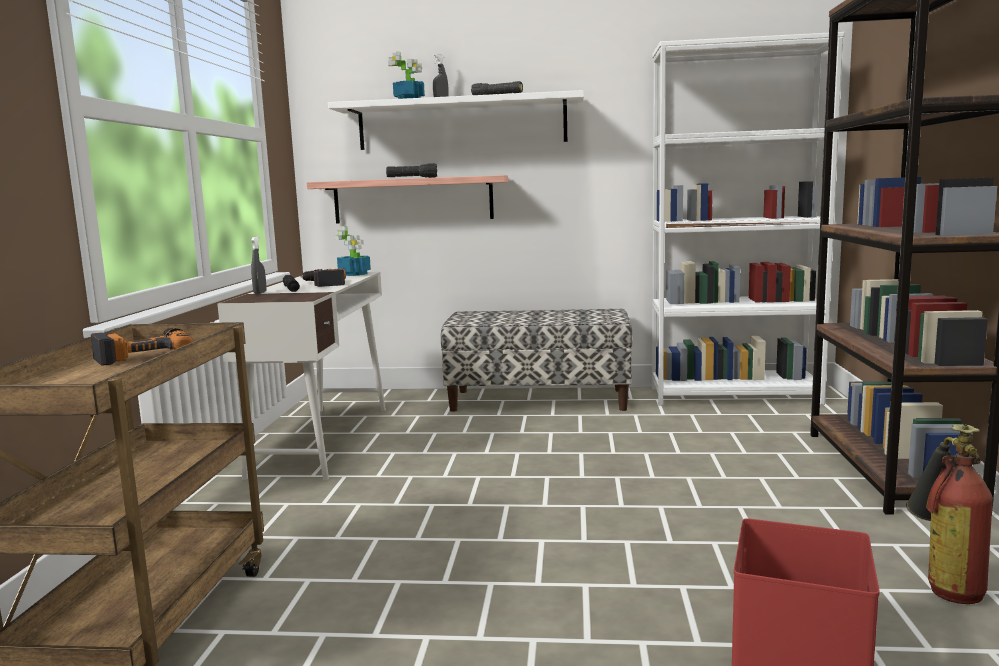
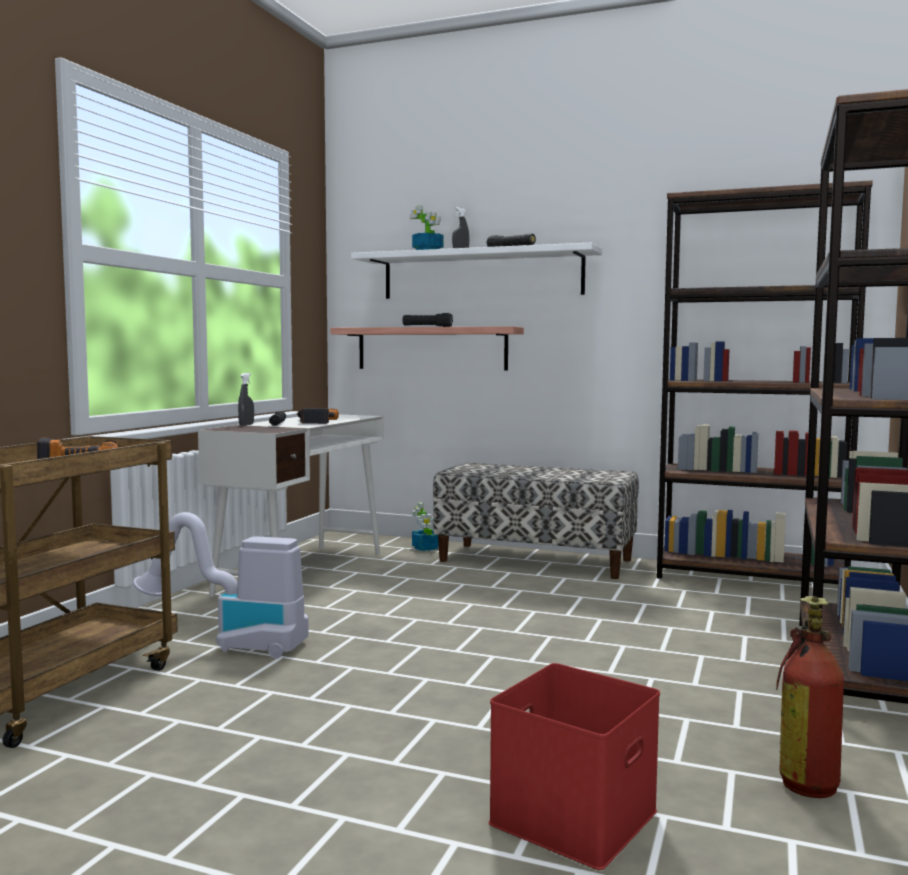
camera: 15 degrees right, 5 degrees down
potted plant [335,226,371,276] -> potted plant moved to [412,502,439,551]
white bookcase [652,32,845,406] -> brown bookcase [657,180,873,584]
none -> vacuum cleaner [133,512,309,659]

